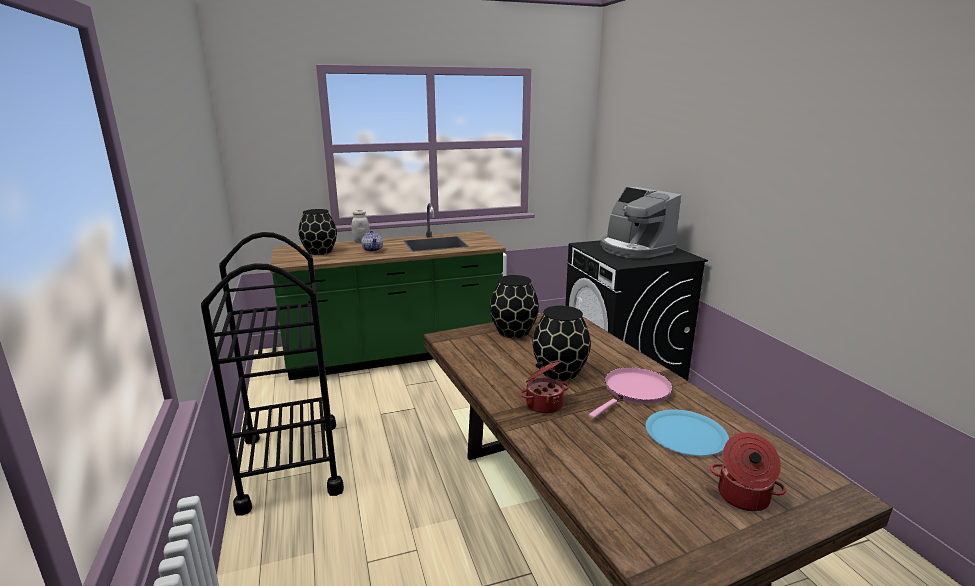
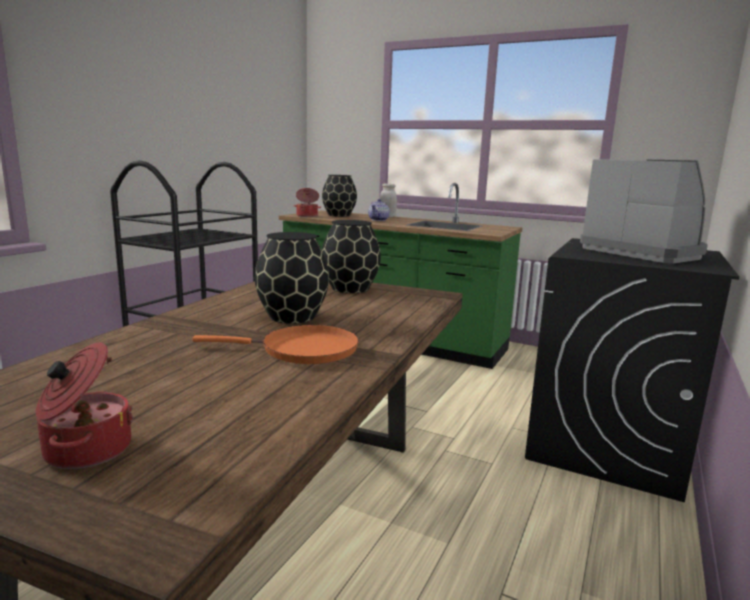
camera: 45 degrees right, 5 degrees down
cooking pot [520,361,569,414] -> cooking pot moved to [294,188,321,217]
pink frying pan [589,367,673,419] -> orange frying pan [192,325,359,364]
coffee machine [600,187,681,259] -> coffee machine turned 135 degrees clockwise [580,159,708,264]
blue plate [645,409,729,456] -> none

